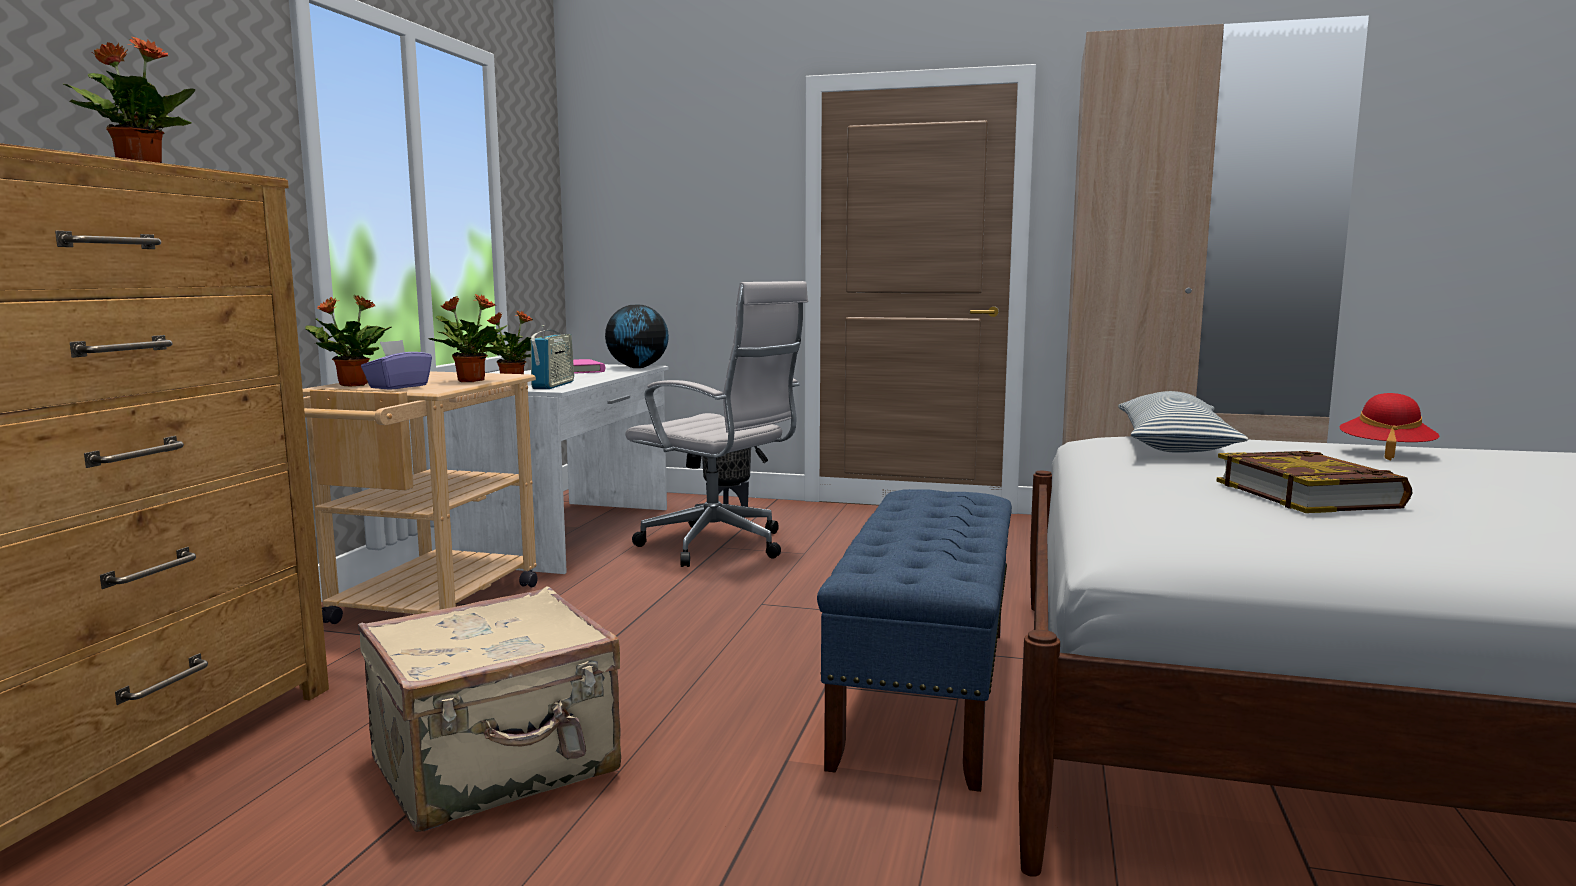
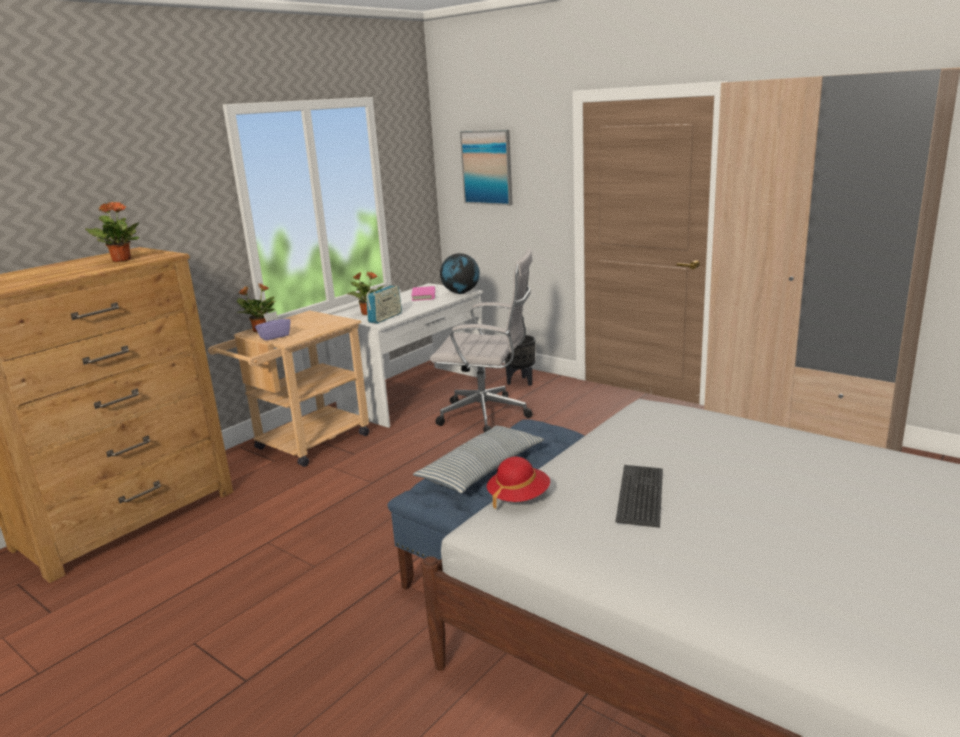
camera: 25 degrees right, 10 degrees up
beige suitcase [358,586,621,832] -> none
potted plant [427,294,508,382] -> none
white office chair [625,281,808,567] -> white office chair turned 45 degrees counterclockwise [430,249,533,432]
pillow [1118,391,1248,453] -> pillow moved to [413,425,544,493]
book [1217,451,1413,513] -> keyboard [616,465,663,528]
red hat [1339,393,1439,460] -> red hat moved to [487,457,550,510]
none -> picture [460,130,513,206]

